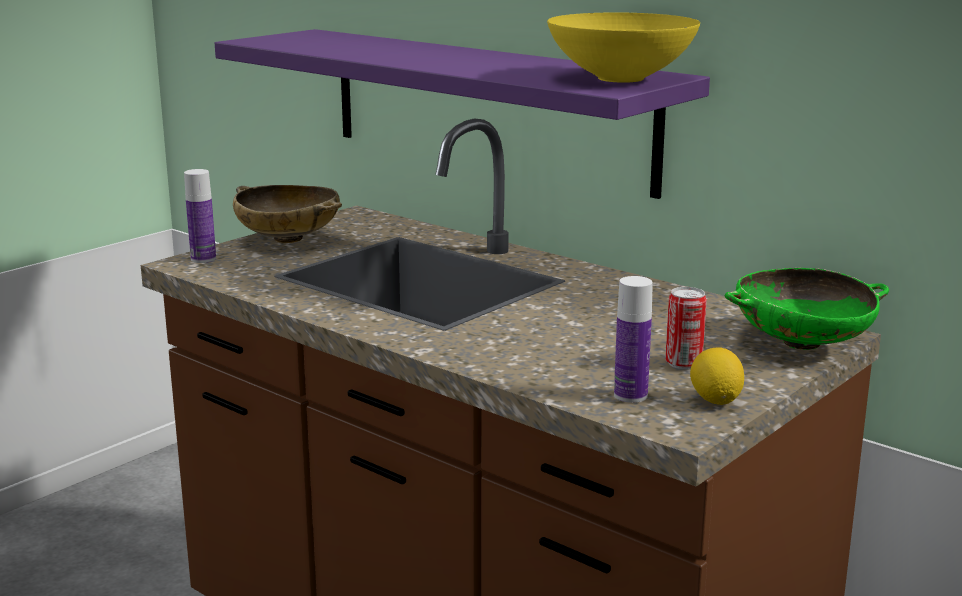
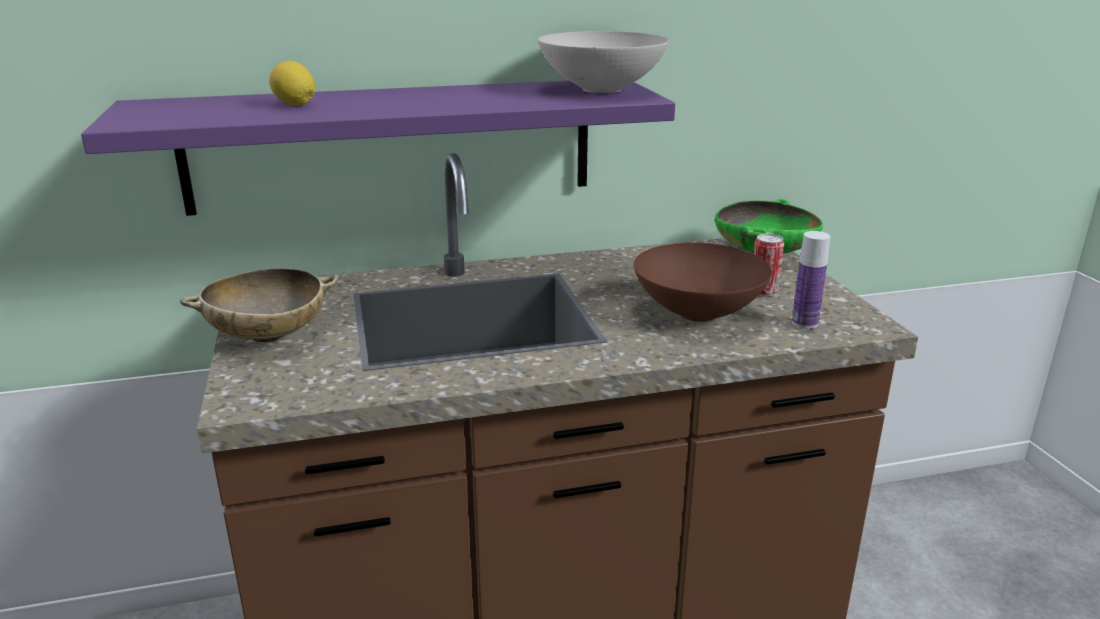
camera: 55 degrees left, 5 degrees up
bottle [184,169,216,263] -> none
yellow bowl [547,12,700,83] -> white bowl [538,31,669,93]
lemon [690,347,744,405] -> lemon moved to [269,61,315,105]
none -> brown bowl [634,243,772,322]

